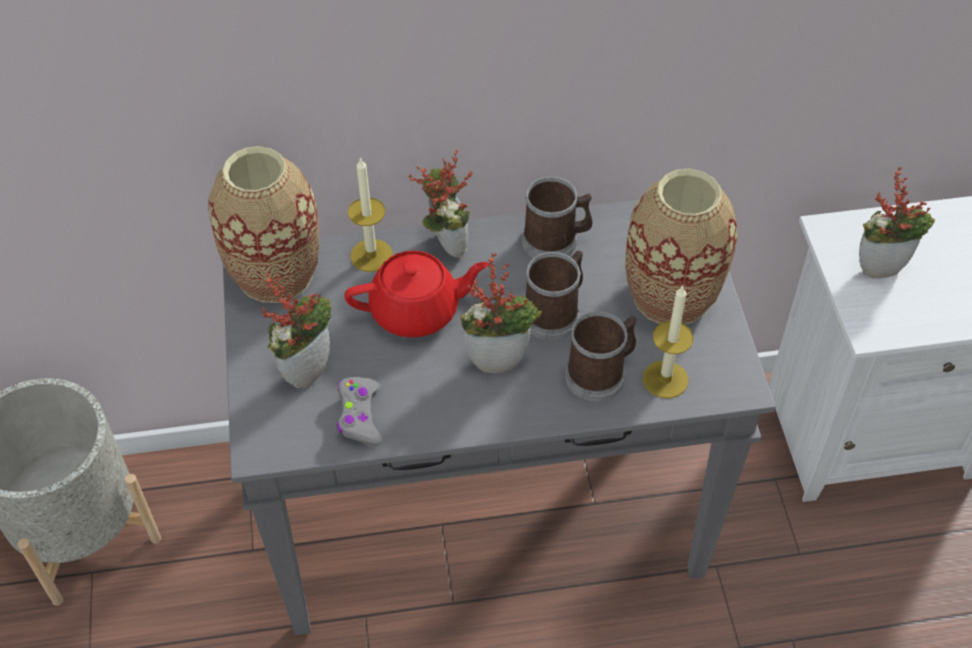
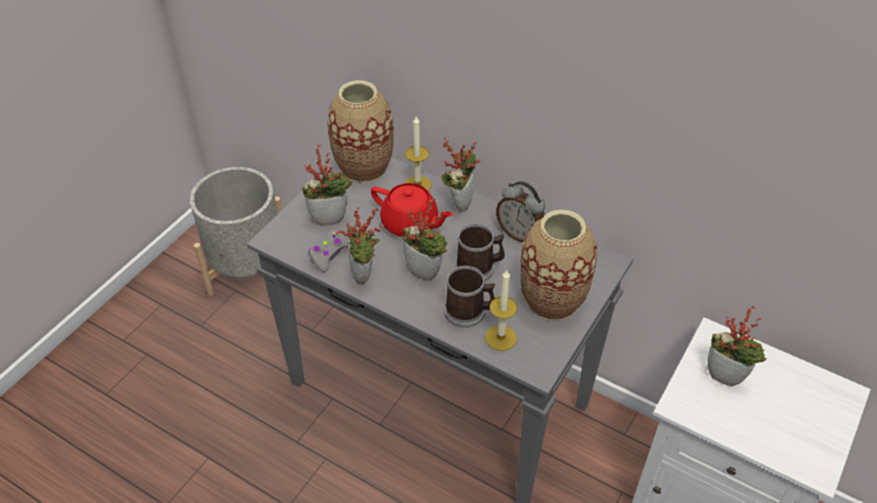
camera: 40 degrees right, 5 degrees down
mug [522,177,592,258] -> alarm clock [496,181,545,242]
none -> potted plant [338,207,384,285]

